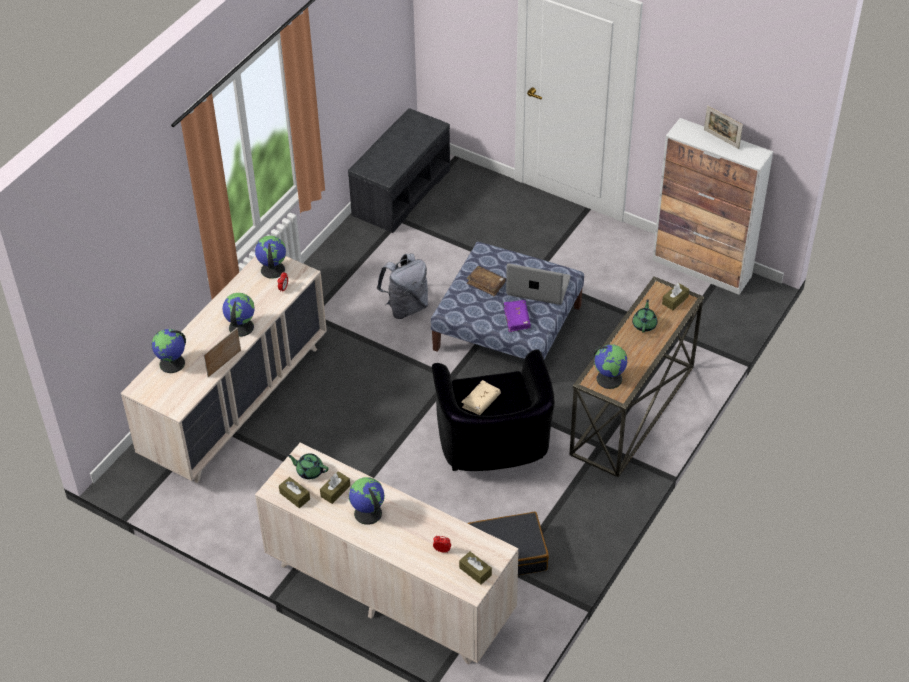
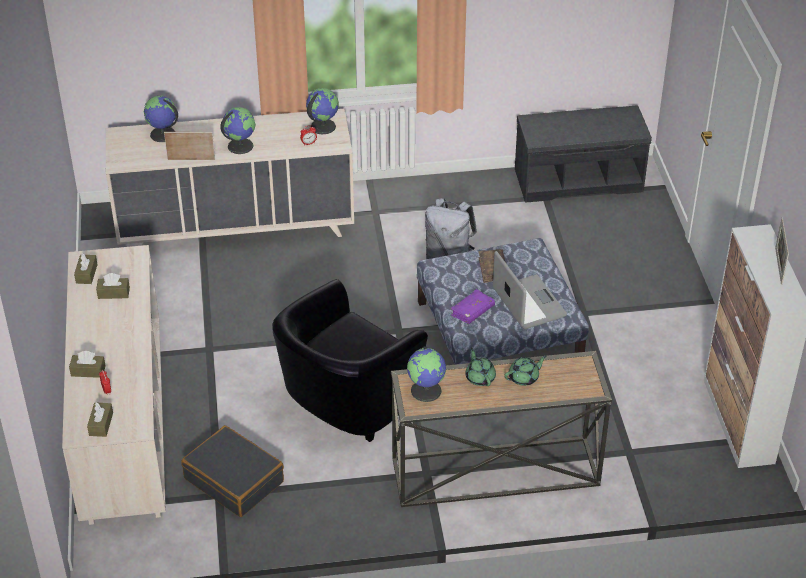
camera: 50 degrees right, 5 degrees down
green teapot [288,453,328,479] -> green teapot moved to [465,348,496,386]
globe [349,477,385,525] -> none
beige book [461,380,501,415] -> none
brown tissue box [662,283,689,310] -> brown tissue box moved to [69,351,106,378]

